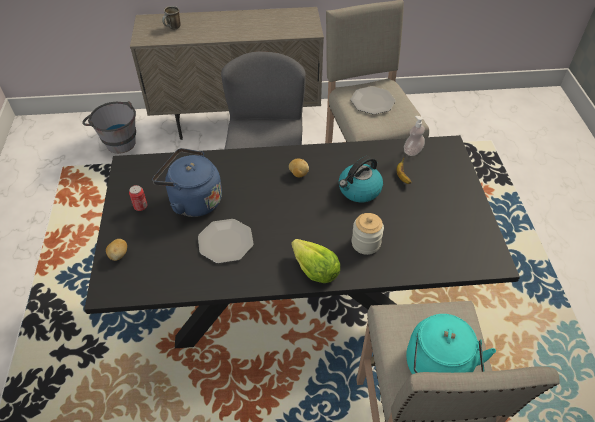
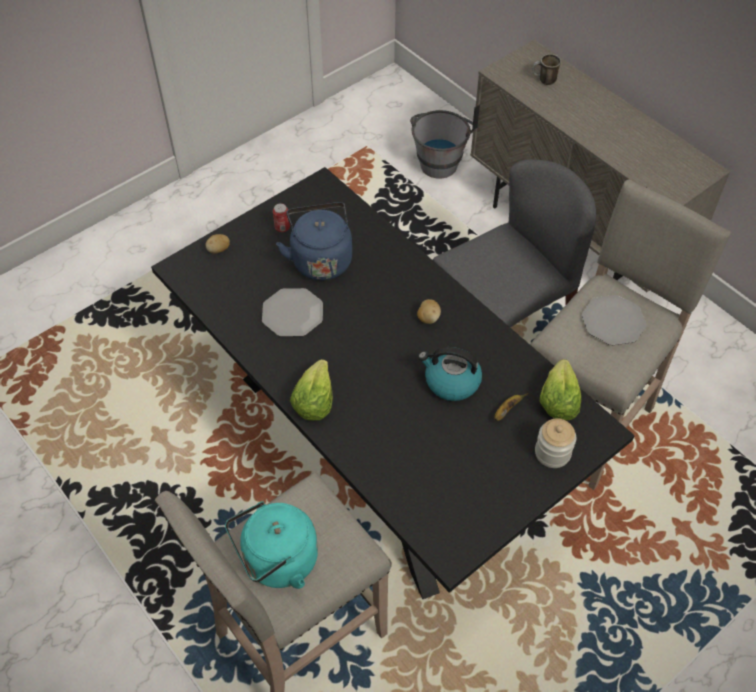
camera: 55 degrees right, 5 degrees up
jar [352,213,384,255] -> jar moved to [535,418,576,468]
soap dispenser [404,116,425,156] -> lettuce [540,359,581,420]

